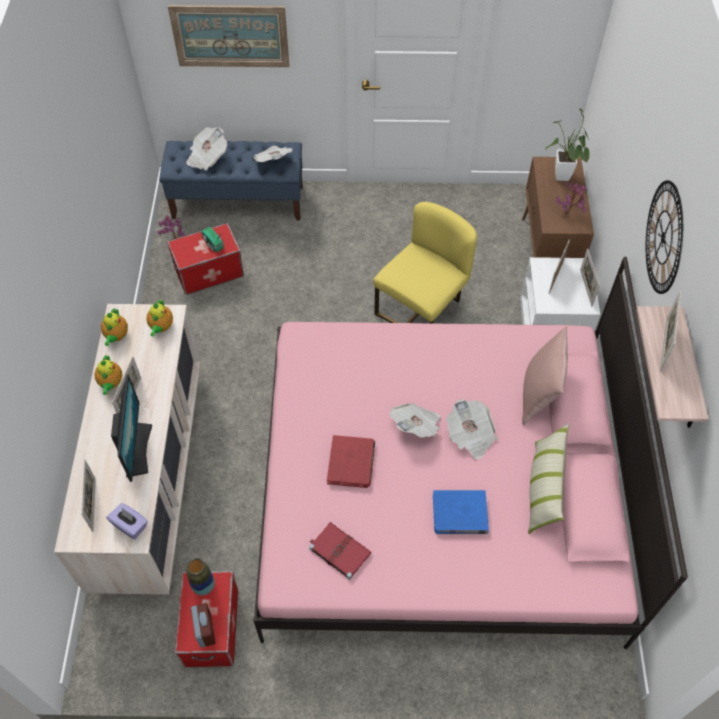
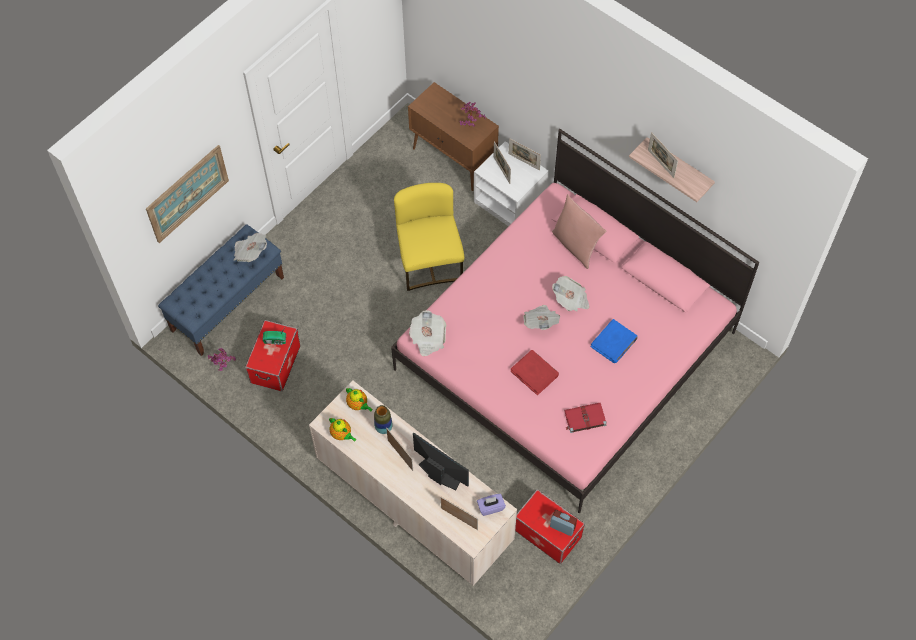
camera: 50 degrees left, 5 degrees up
teapot [94,355,122,395] -> none
newspaper [186,127,227,171] -> newspaper moved to [409,310,446,356]
vase [186,558,215,595] -> vase moved to [374,405,393,434]
pillow [528,423,569,534] -> none
potted plant [544,108,590,181] -> none
wall clock [646,180,683,294] -> none

